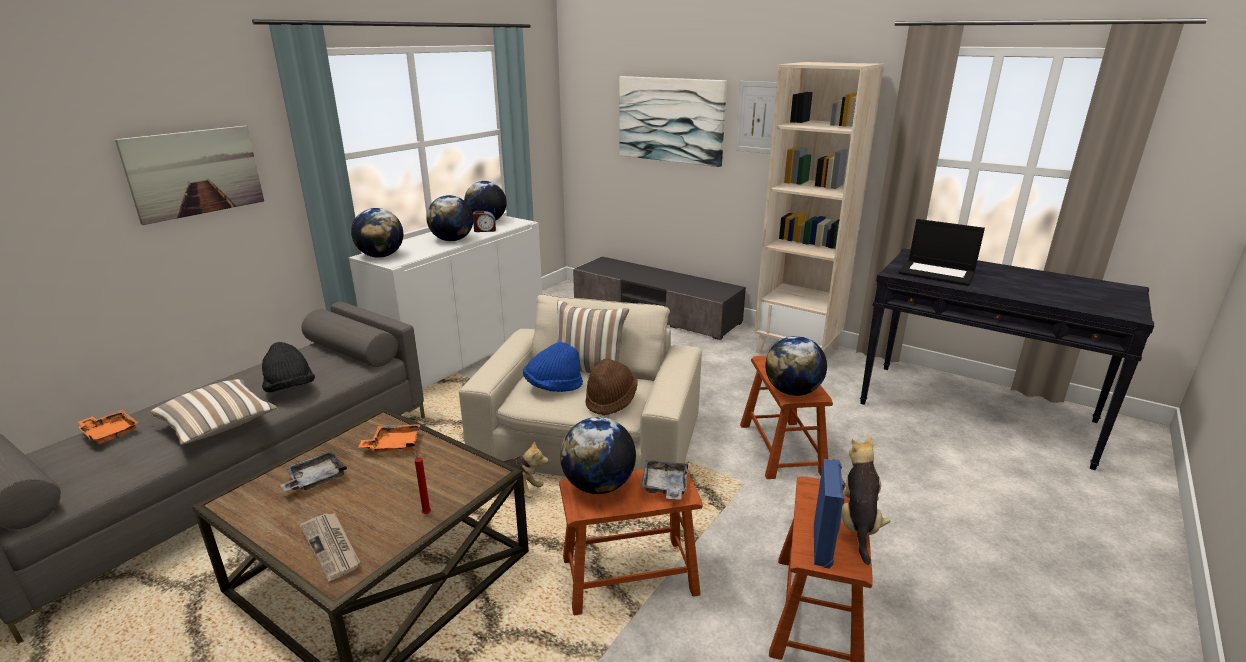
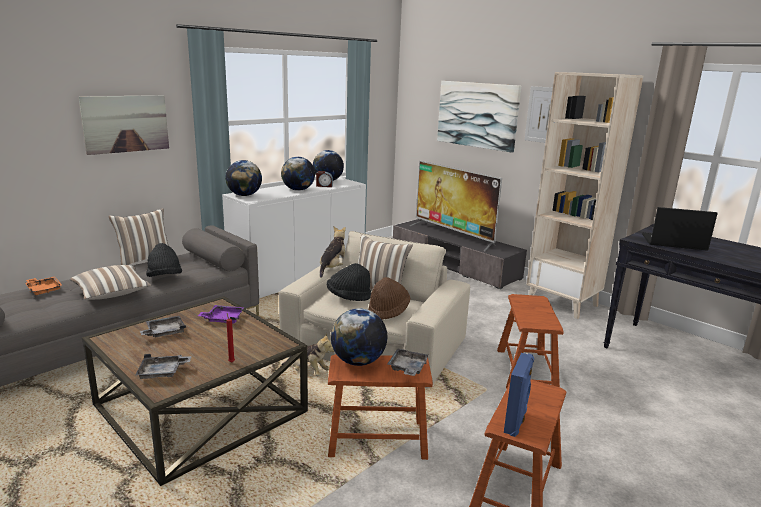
camera: 10 degrees right, 5 degrees down
newspaper [300,513,360,581] -> grey tray [135,354,192,379]
orange tray [358,424,421,453] -> purple tray [198,305,244,324]
blue hat [523,342,583,392] -> black hat [327,263,371,301]
globe [765,336,827,396] -> none
plush toy [842,436,890,565] -> plush toy moved to [320,227,346,278]
laptop [899,219,985,286] -> laptop turned 150 degrees clockwise [642,207,718,251]
none -> pillow [108,208,169,265]
none -> television [410,160,502,251]

